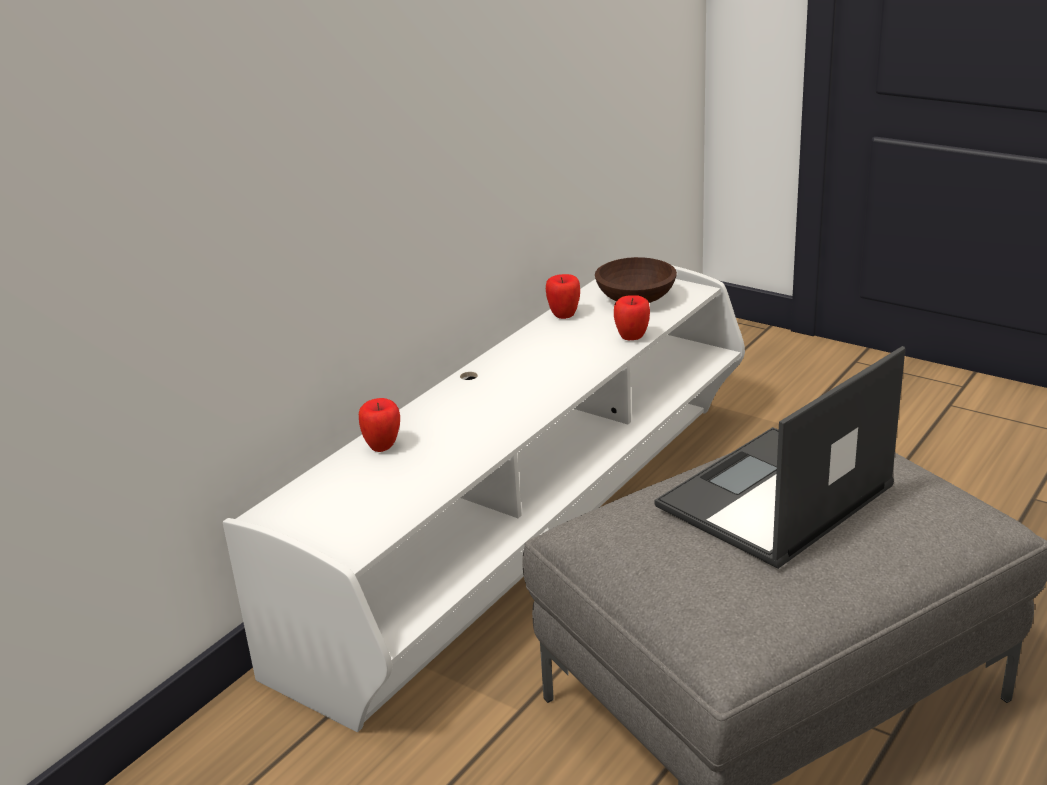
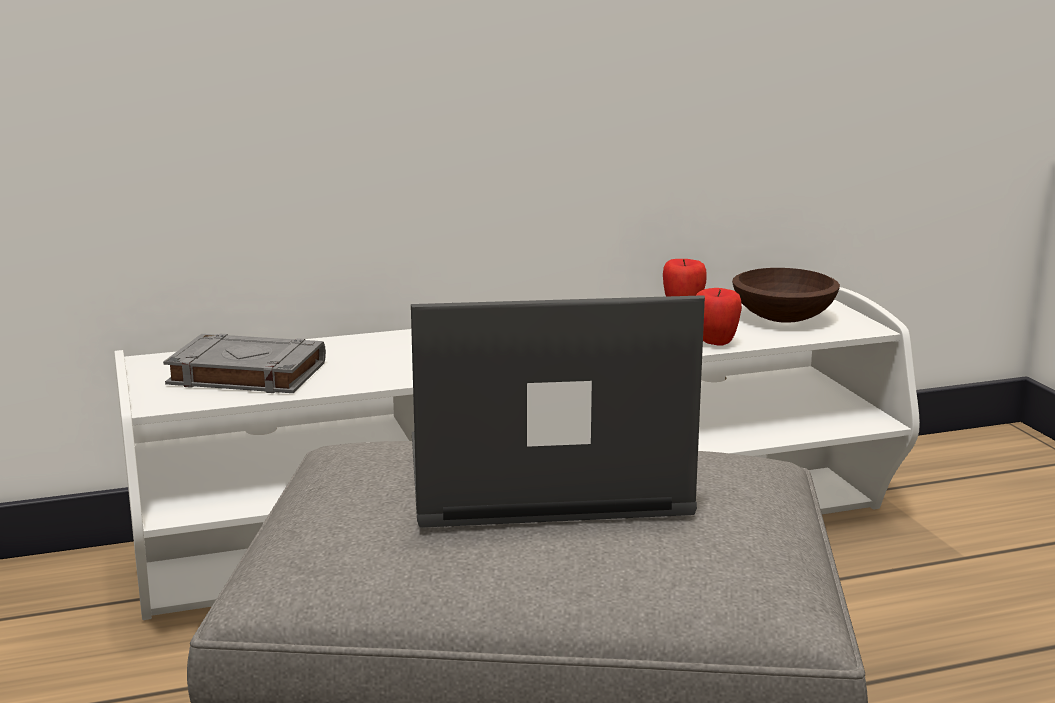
camera: 35 degrees right, 10 degrees down
apple [359,398,400,452] -> none
none -> grey book [163,334,326,393]

